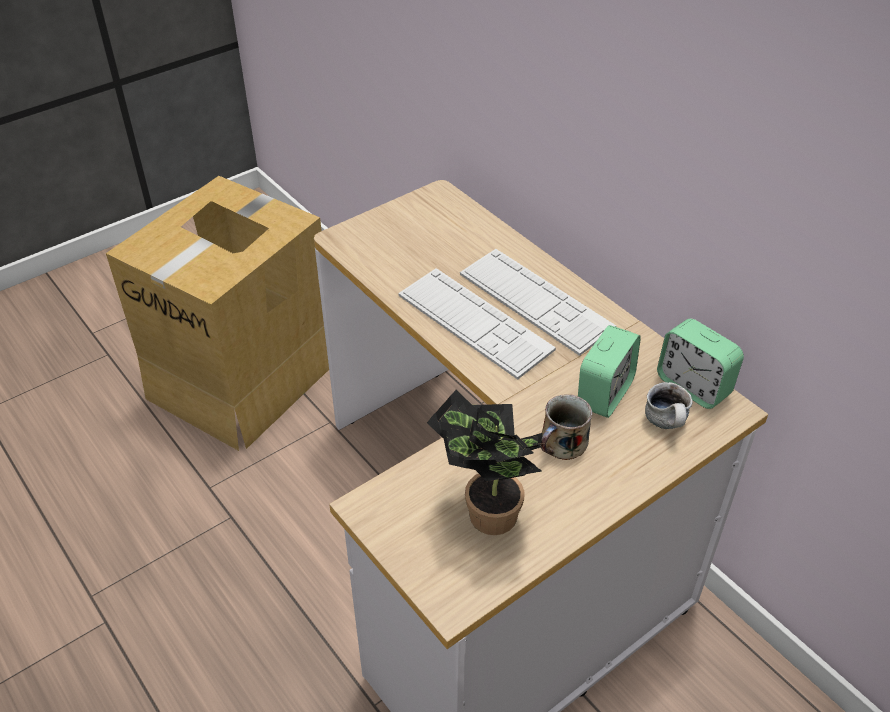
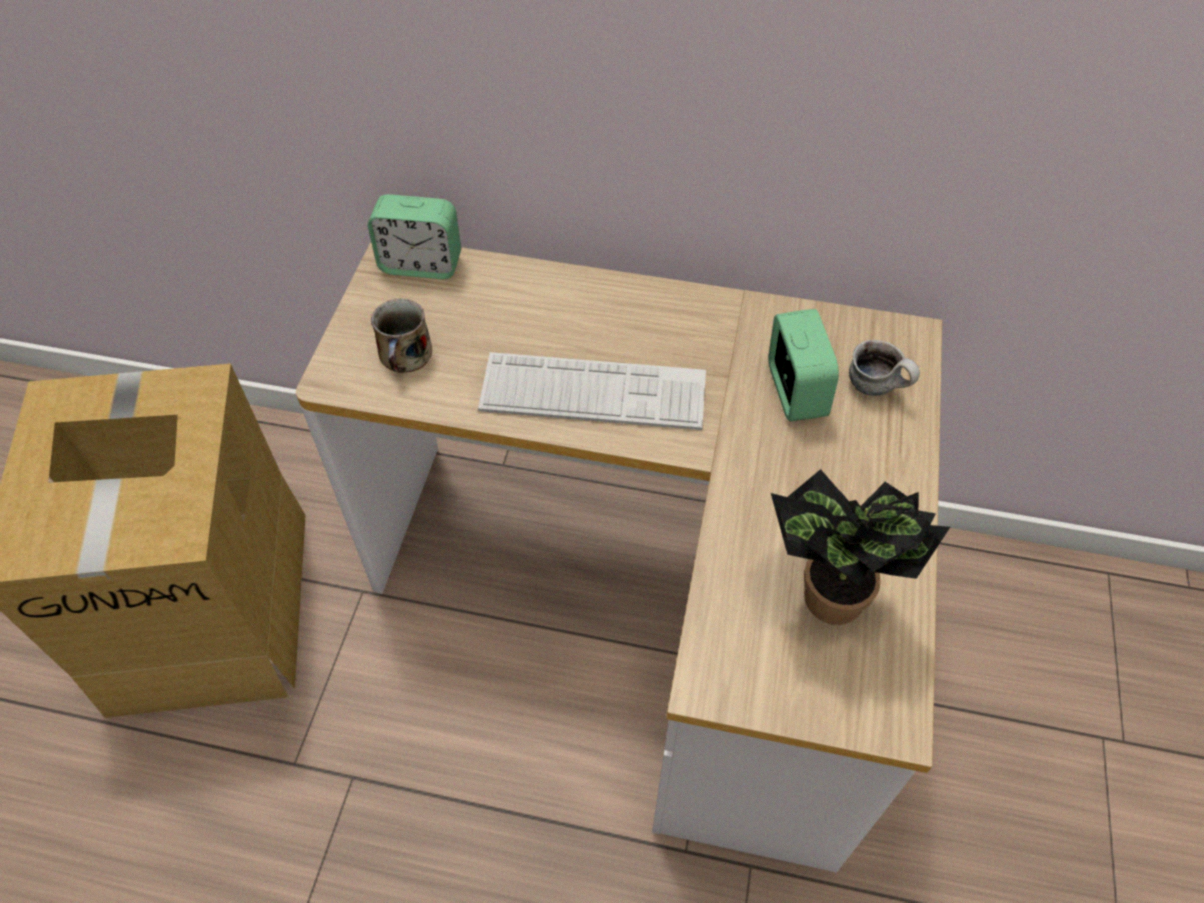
camera: 40 degrees left, 10 degrees up
keyboard [460,249,616,356] -> none
mug [541,394,592,460] -> mug moved to [371,298,432,373]
alarm clock [657,319,744,409] -> alarm clock moved to [368,194,461,279]

